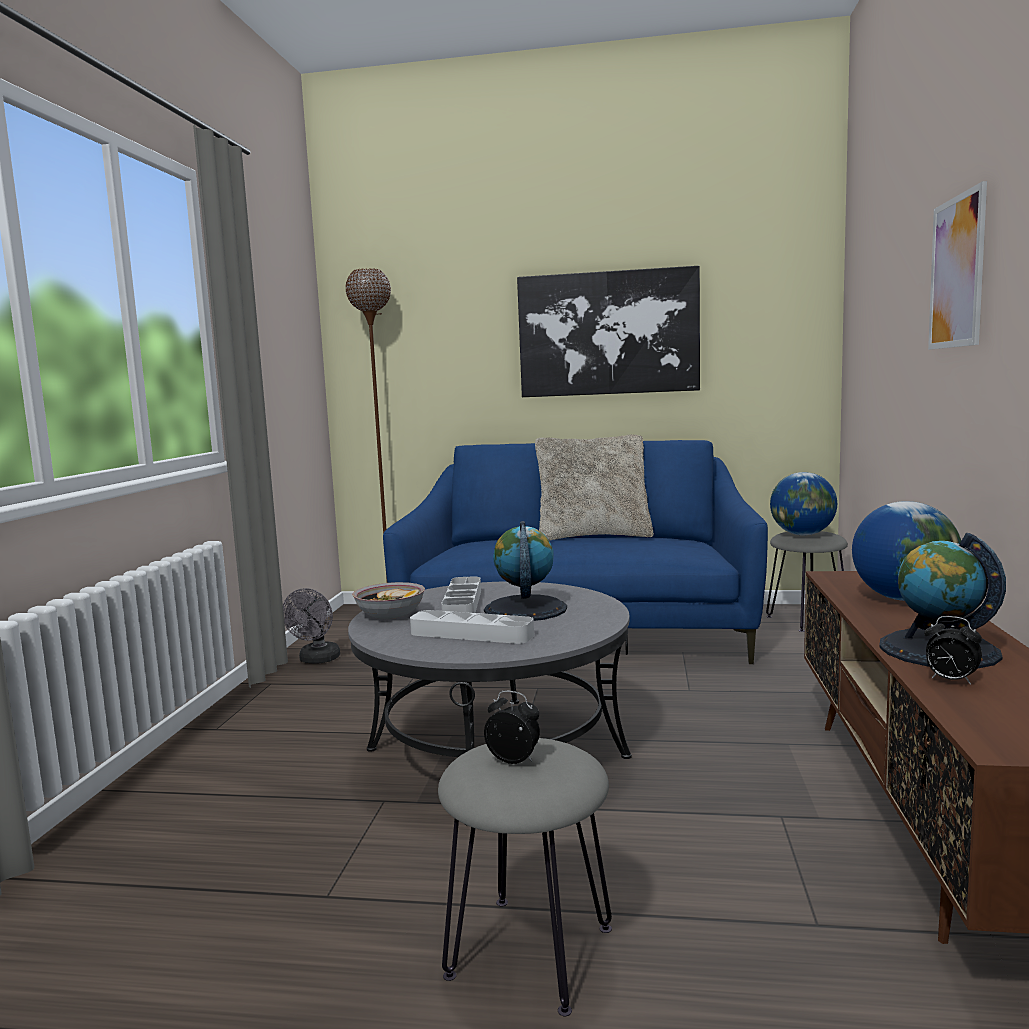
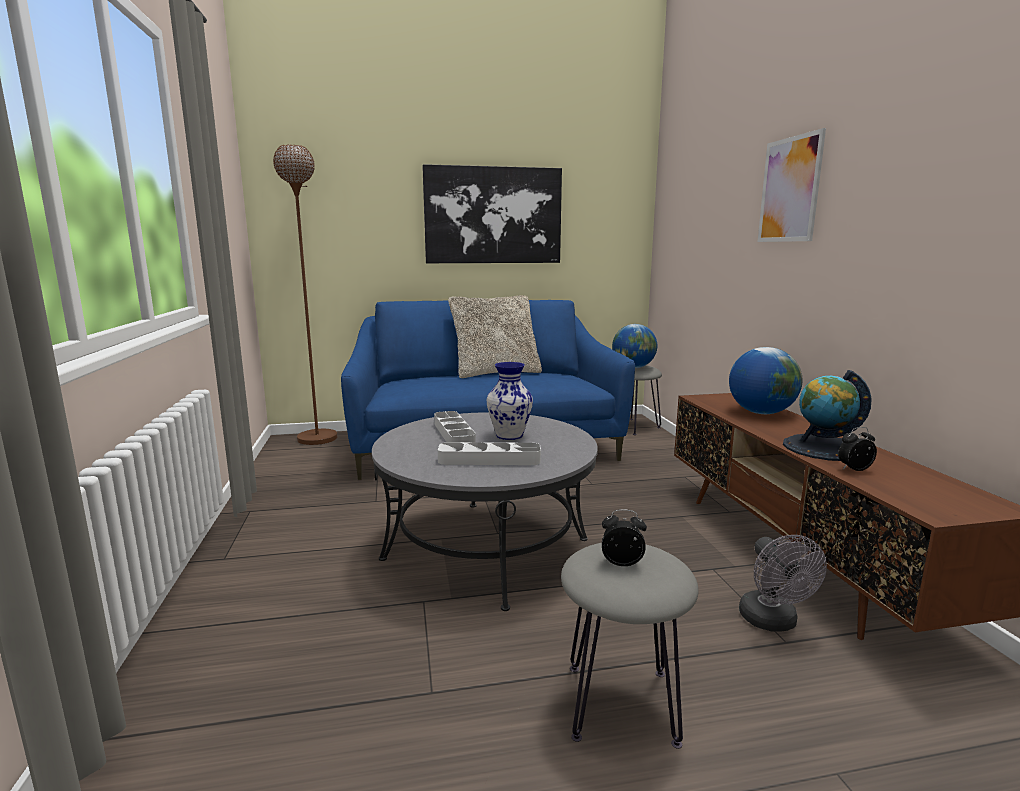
camera: 20 degrees left, 5 degrees up
grey fan [283,588,340,664] -> grey fan moved to [739,535,827,631]
bowl [352,582,425,619] -> none
globe [484,521,567,621] -> vase [487,362,533,440]
alarm clock [924,616,982,685] -> alarm clock turned 150 degrees clockwise [838,427,877,471]

